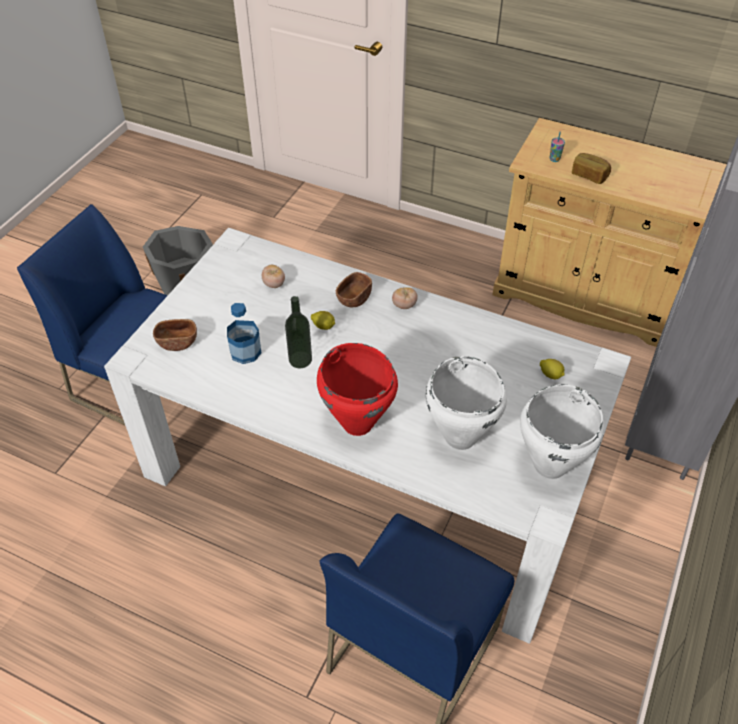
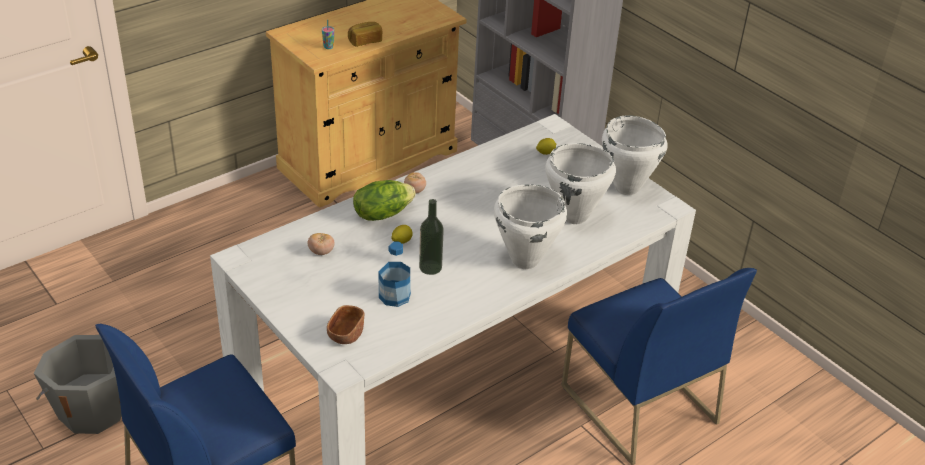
camera: 65 degrees left, 10 degrees down
red cooking pot [317,343,398,436] -> white cooking pot [494,185,567,269]
brown bowl [336,272,372,307] -> lettuce [353,180,416,221]

